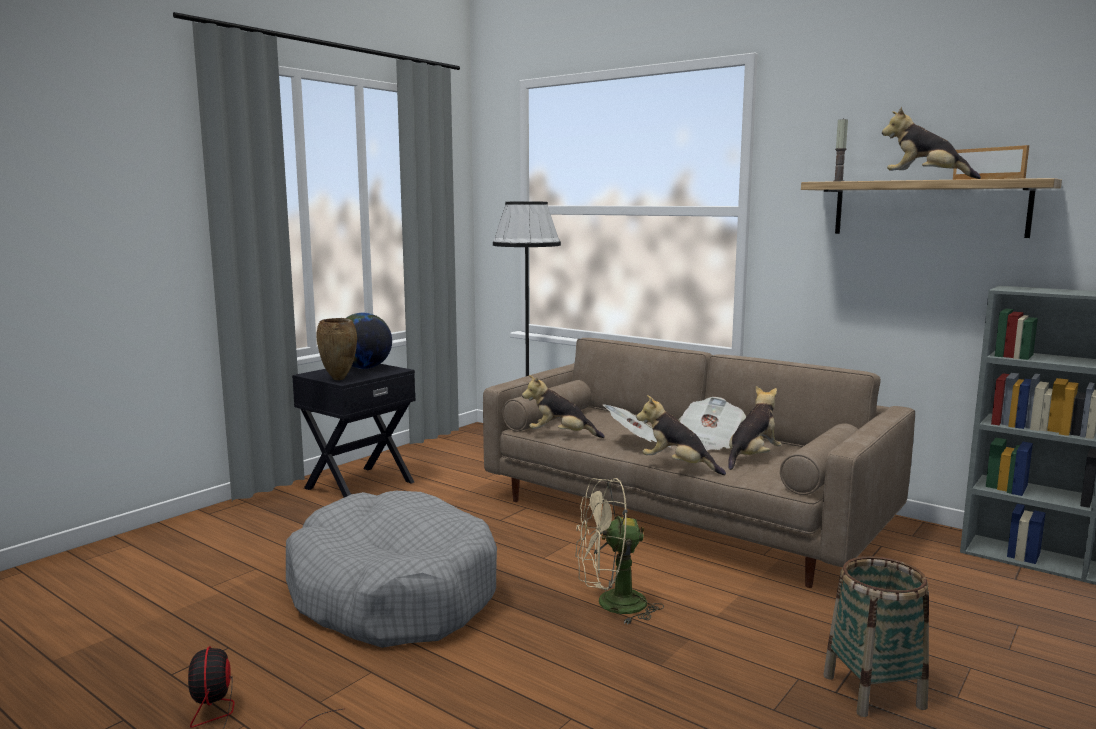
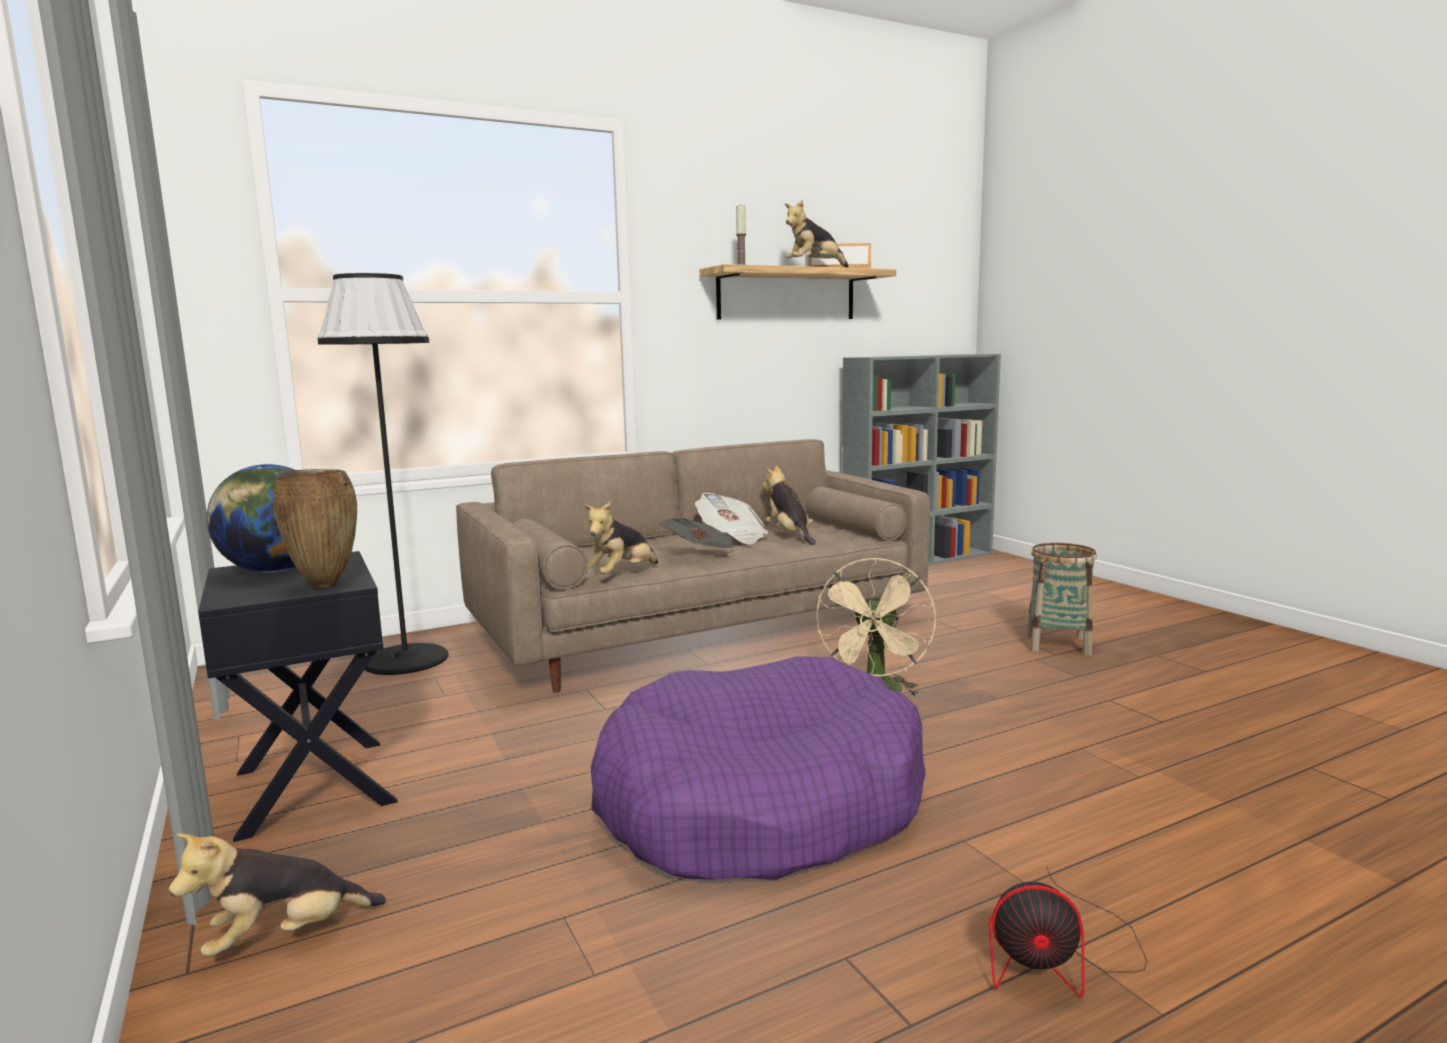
camera: 65 degrees left, 0 degrees up
grey dog bed [286,491,497,648] -> purple dog bed [591,656,926,880]
plush toy [636,395,726,475] -> plush toy moved to [169,833,386,957]

